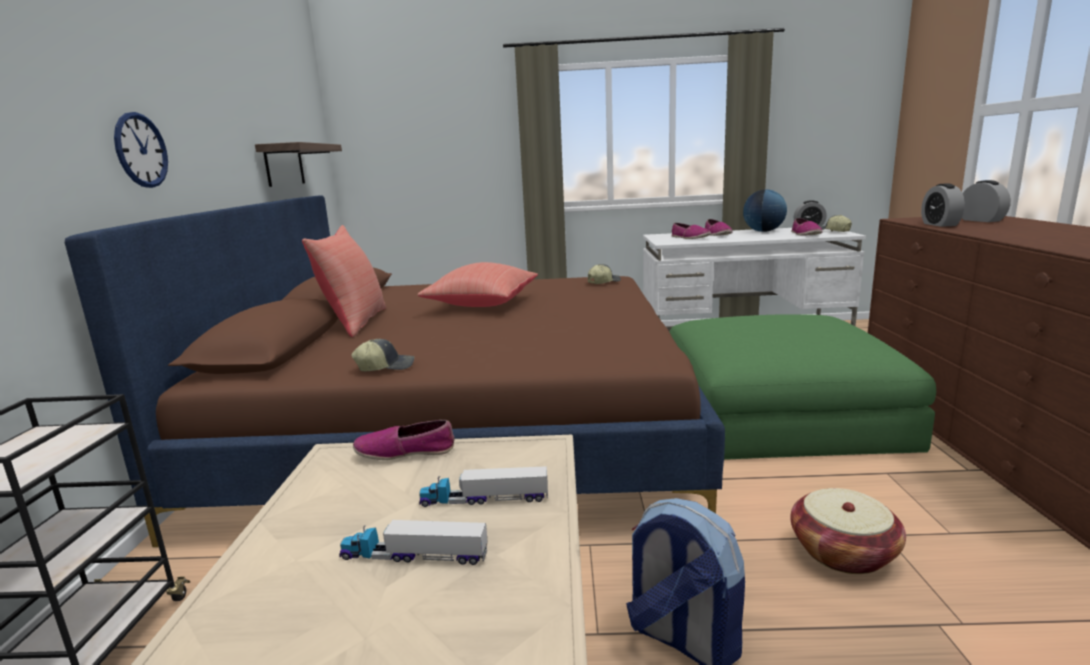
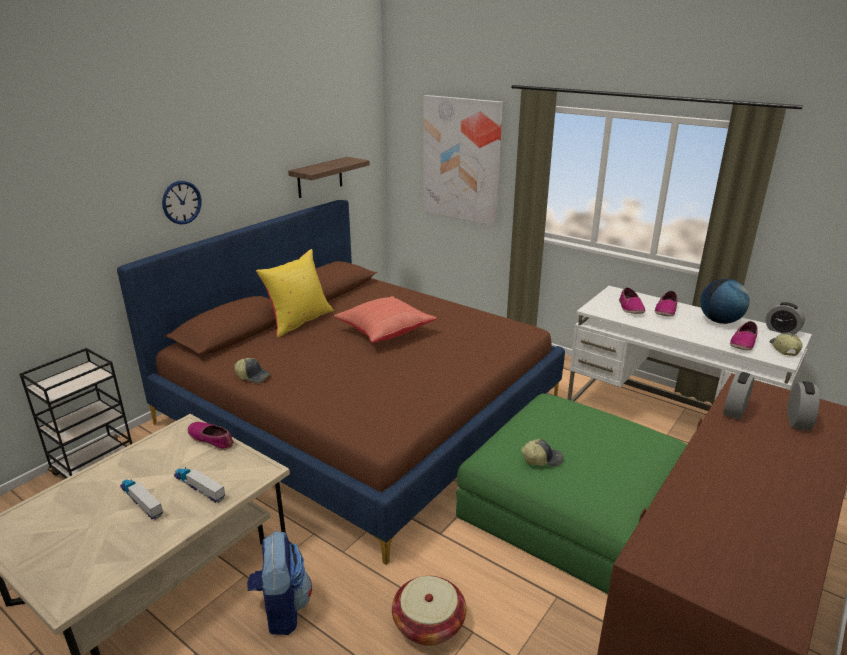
camera: 35 degrees right, 10 degrees up
red pillow [302,225,386,337] -> yellow pillow [256,249,334,338]
cap [588,264,621,284] -> cap moved to [521,439,563,466]
none -> picture [424,95,503,226]

